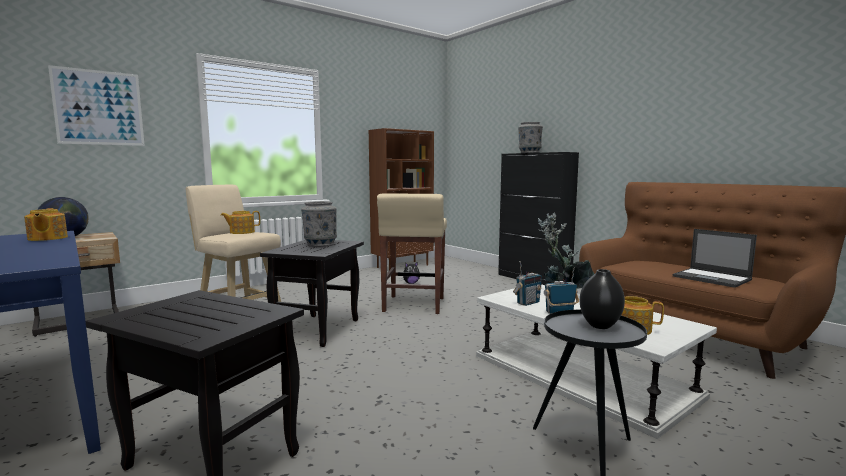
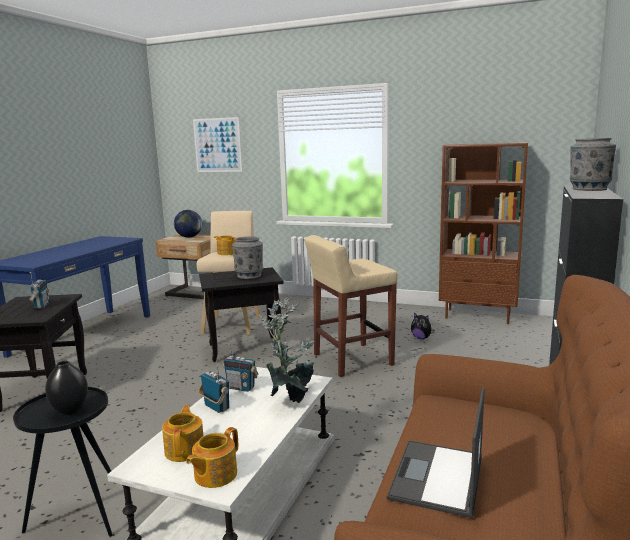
camera: 60 degrees right, 5 degrees up
teapot [24,208,68,241] -> teapot moved to [186,427,238,488]
none -> radio [29,272,49,309]

